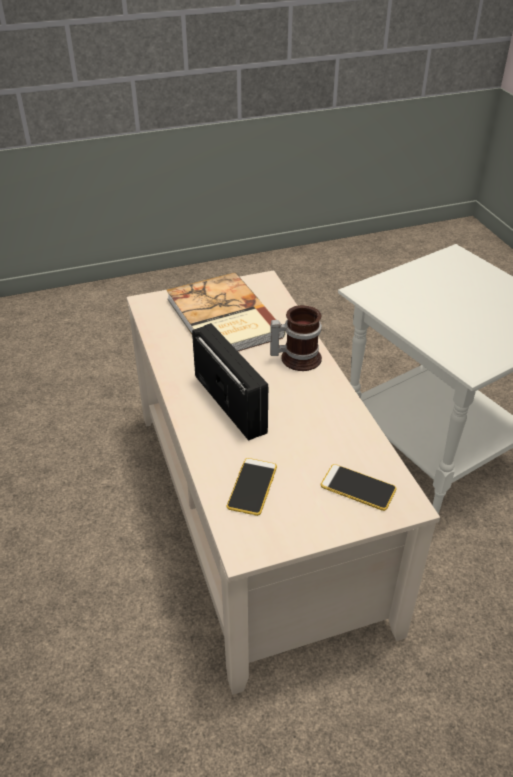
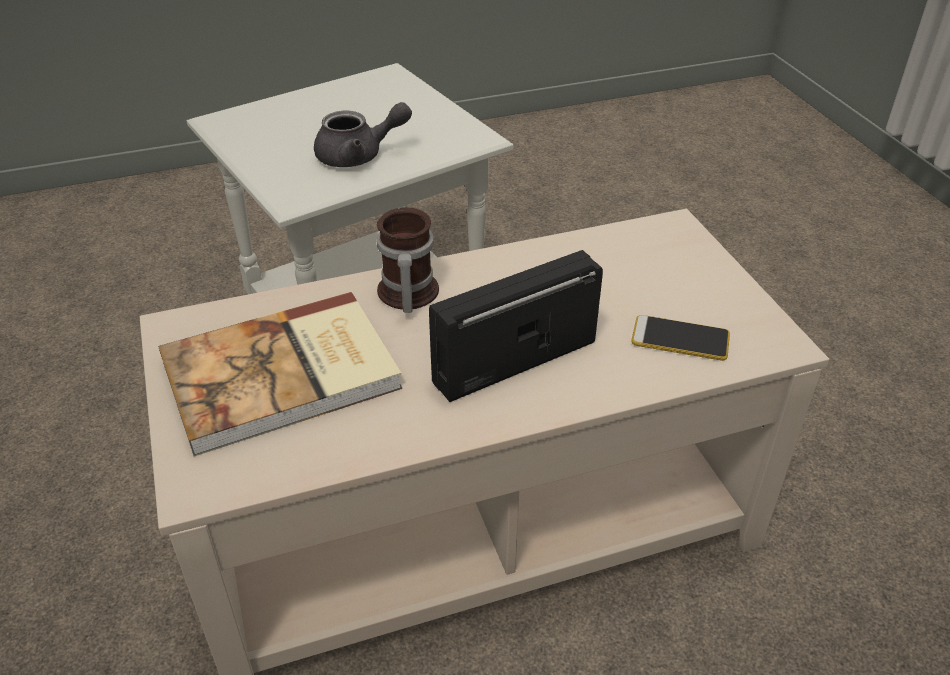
camera: 90 degrees left, 0 degrees up
phone [321,464,397,511] -> none
none -> grey teapot [314,102,412,167]

